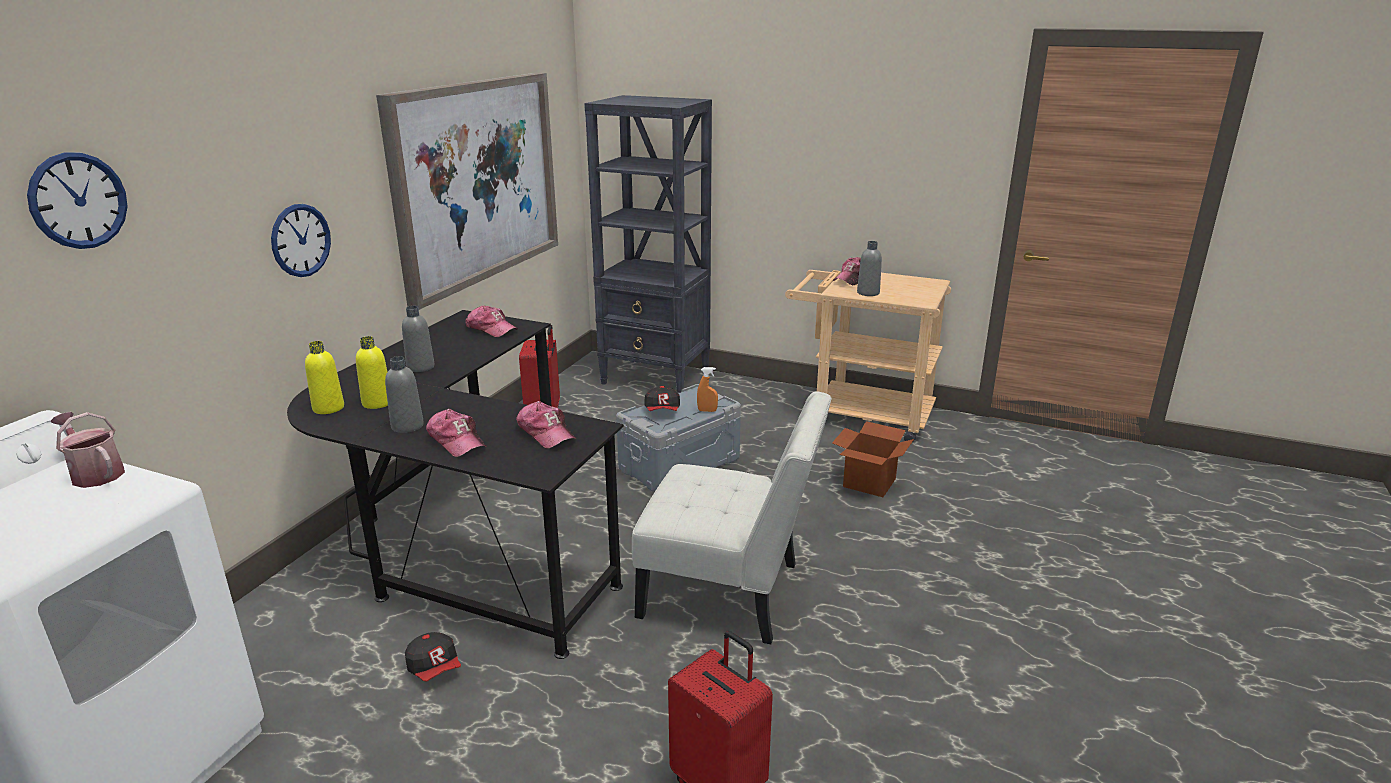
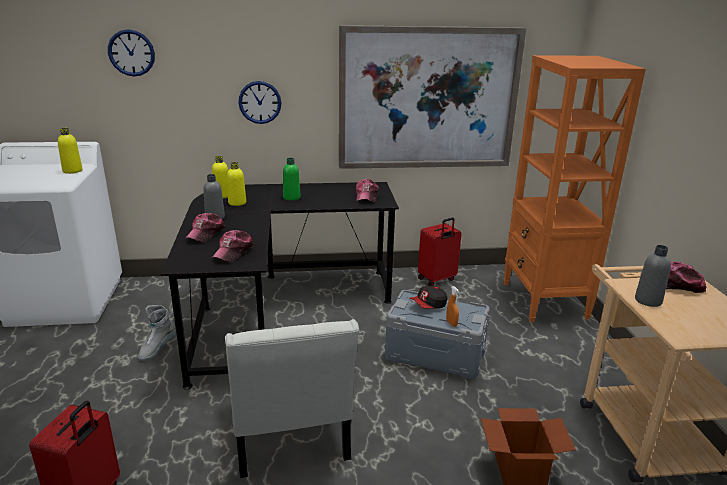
camera: 60 degrees right, 0 degrees up
watering can [50,412,125,488] -> yellow bottle [58,128,83,174]
grey bottle [402,306,435,372] -> green bottle [283,158,301,200]
cap [405,632,461,682] -> grey boot [138,305,175,361]
black bookcase [584,95,712,393] -> orange bookcase [504,55,646,322]

